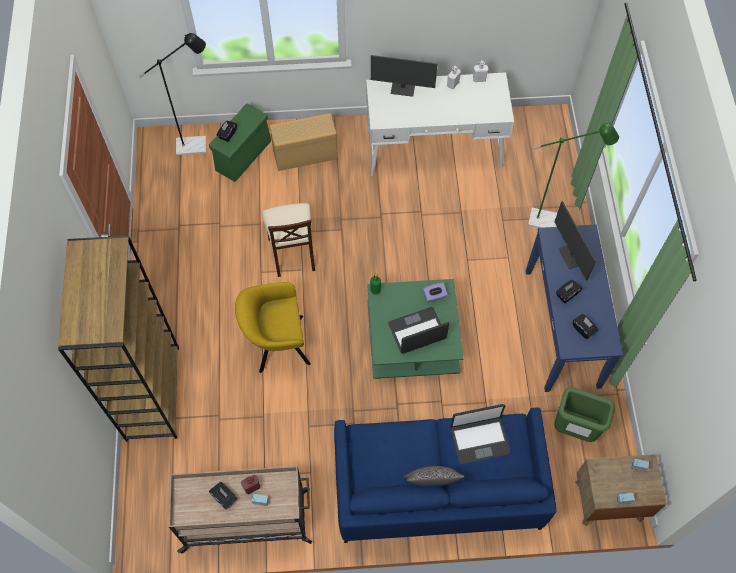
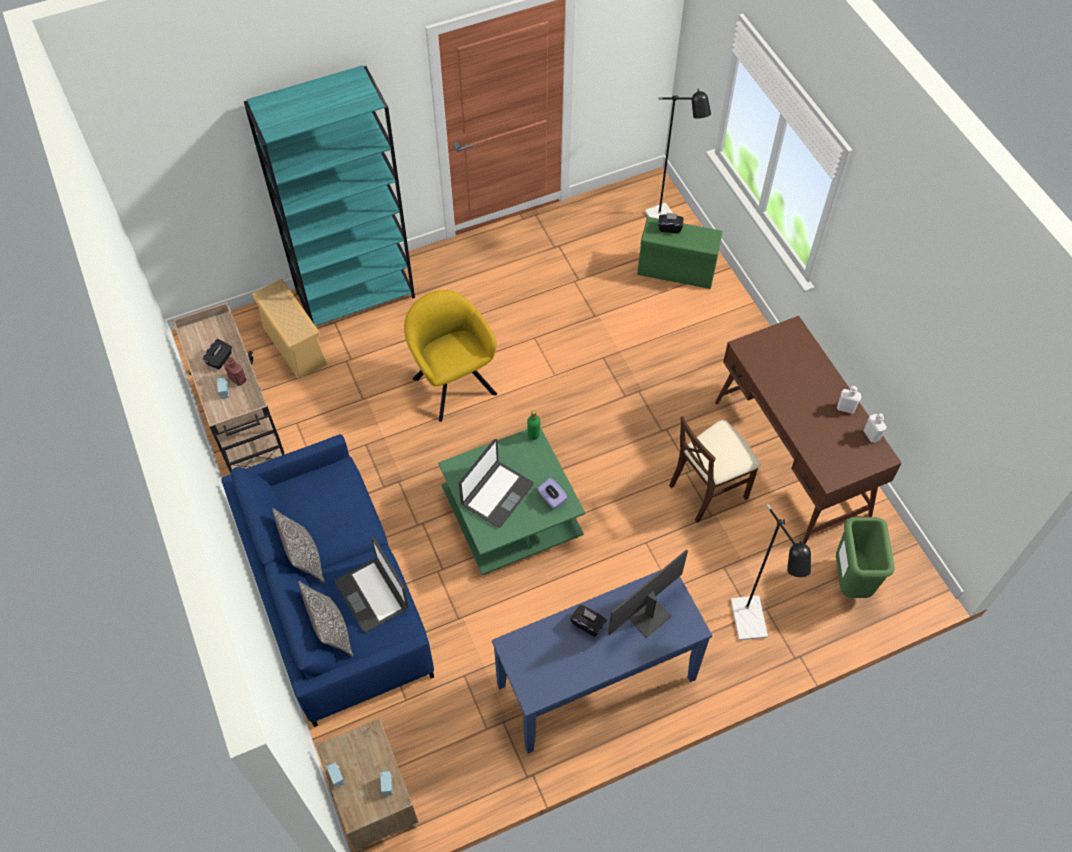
camera: 70 degrees right, 5 degrees down
brown bookcase [58,235,179,442] -> turquoise bookcase [244,65,415,326]
beige chair [262,203,315,277] -> beige chair moved to [669,416,761,523]
beige storage box [270,113,338,171] -> beige storage box moved to [252,279,327,379]
white desk [366,72,514,176] -> brown desk [715,316,902,544]
monitor [371,55,438,97] -> none
laptop [388,307,449,354] -> laptop turned 75 degrees clockwise [459,439,534,528]
green floor lamp [528,123,619,228] -> black floor lamp [731,504,811,640]
green trash can [554,387,615,442] -> green trash can moved to [836,517,895,598]
black tissue box [573,314,599,339] -> none
none -> pillow [298,581,354,657]

